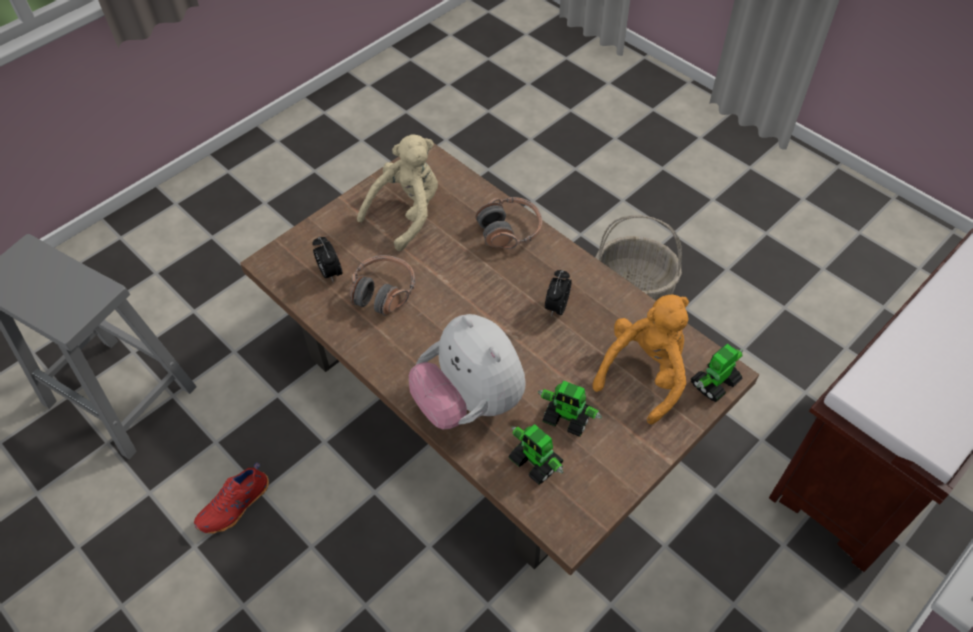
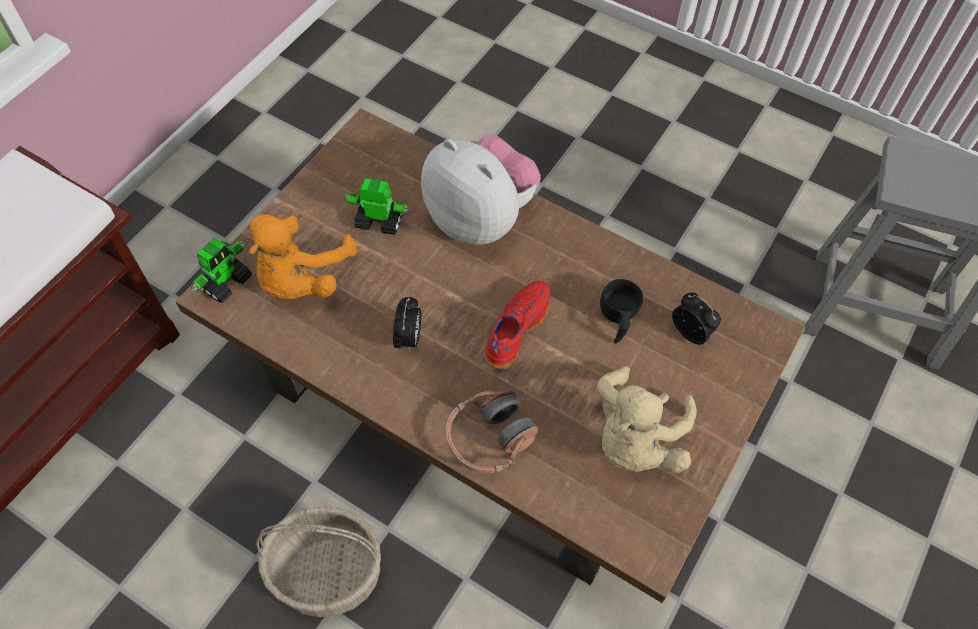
camera: 165 degrees right, 5 degrees up
red shoe [194,462,269,534] -> red shoe moved to [485,280,550,369]
headphones [350,255,415,316] -> black cup [600,279,643,343]
toy robot [508,424,563,485] -> none

